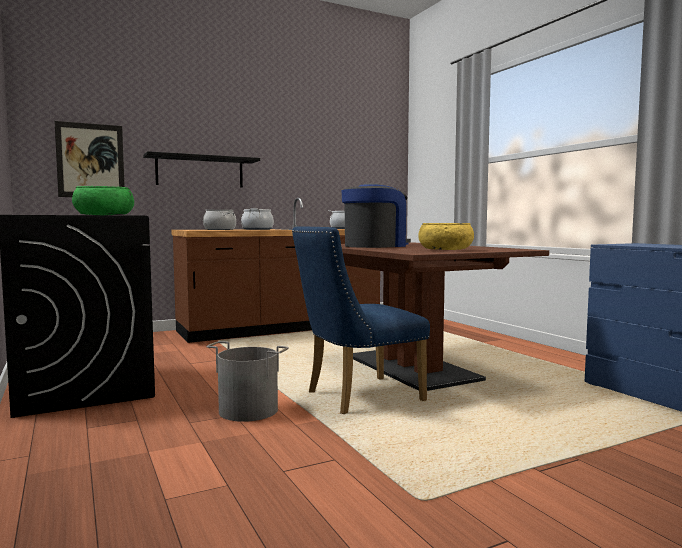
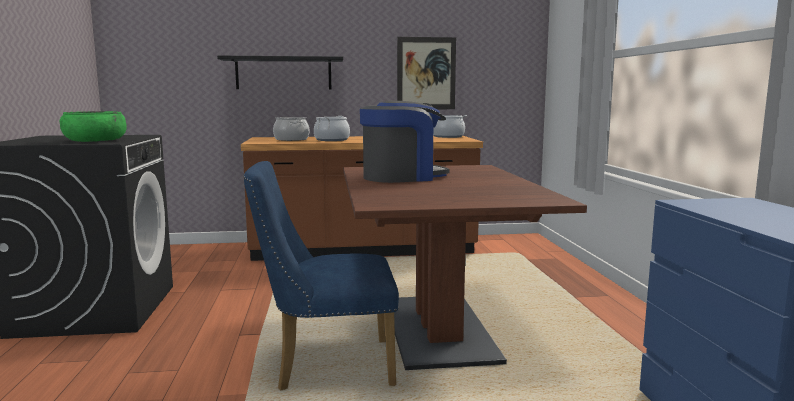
camera: 20 degrees right, 5 degrees up
picture [55,121,125,197] -> picture moved to [397,37,456,109]
grey bucket [206,341,289,422] -> none
yellow bowl [418,223,474,250] -> none

